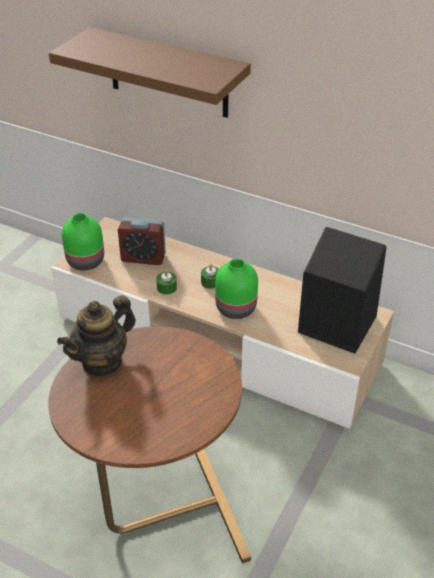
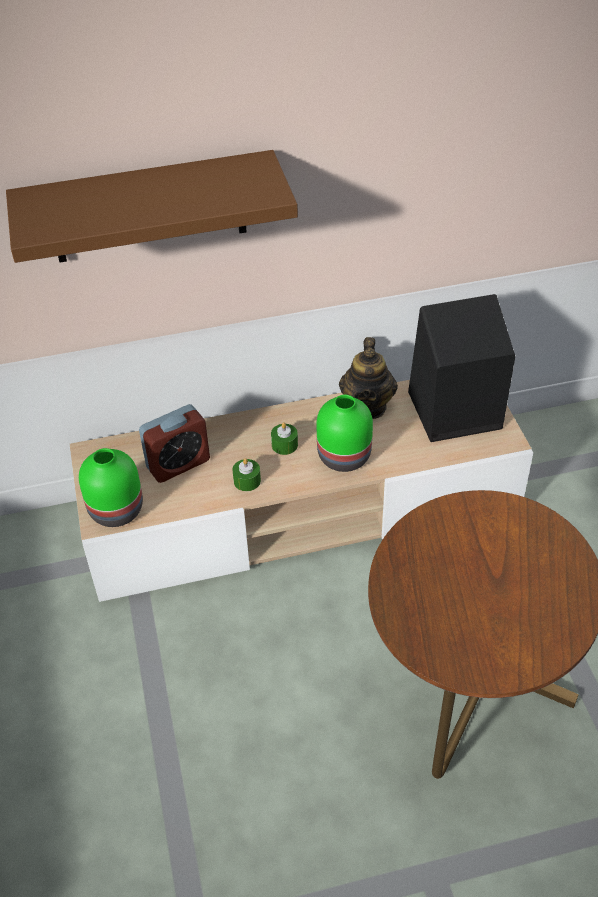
camera: 40 degrees left, 5 degrees up
teapot [57,295,136,377] -> teapot moved to [339,337,398,419]

